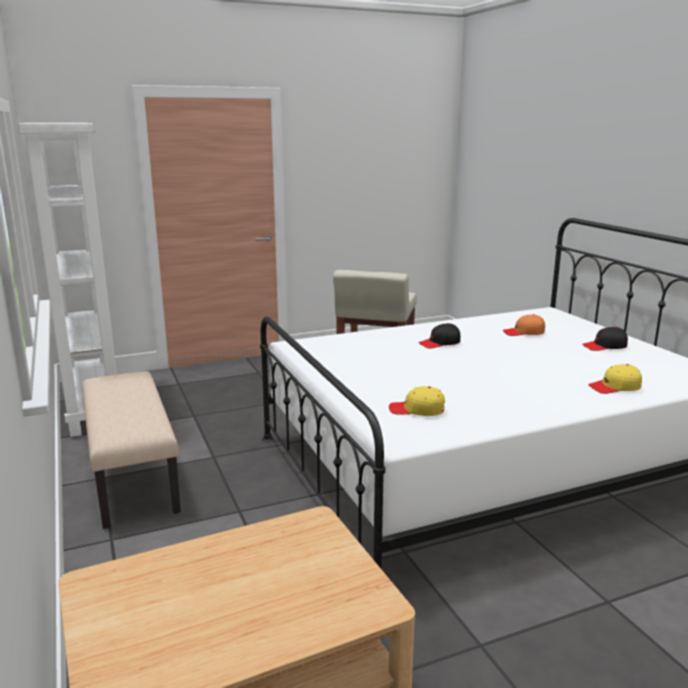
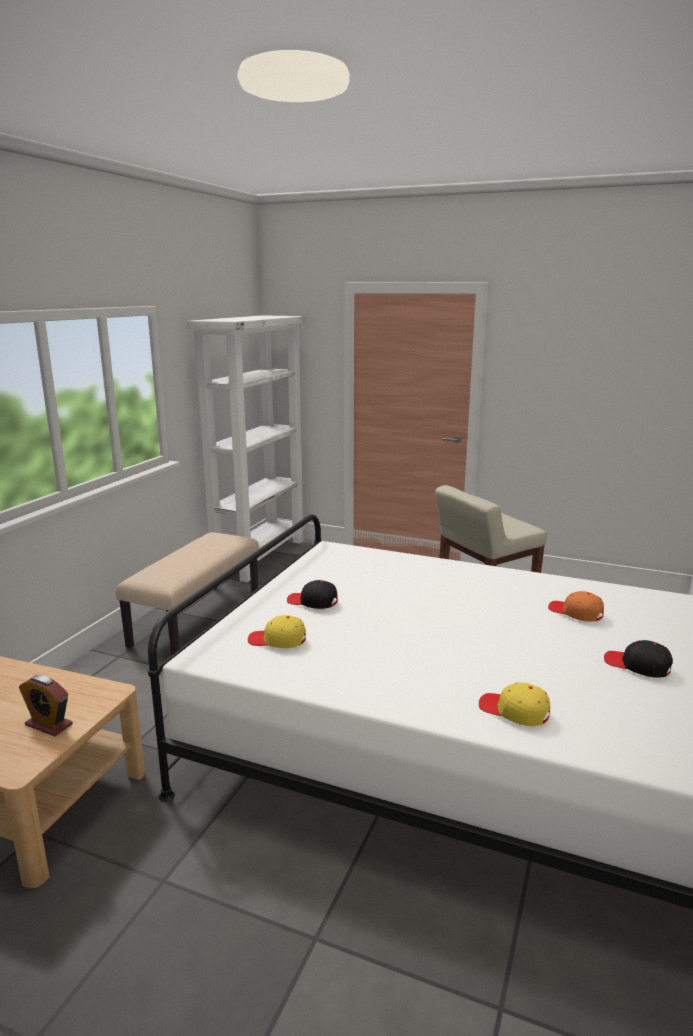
camera: 45 degrees right, 0 degrees up
yellow cap [389,386,445,416] -> yellow cap turned 45 degrees counterclockwise [248,615,306,648]
black cap [418,323,460,349] -> black cap moved to [287,580,338,609]
none -> alarm clock [19,675,73,737]

